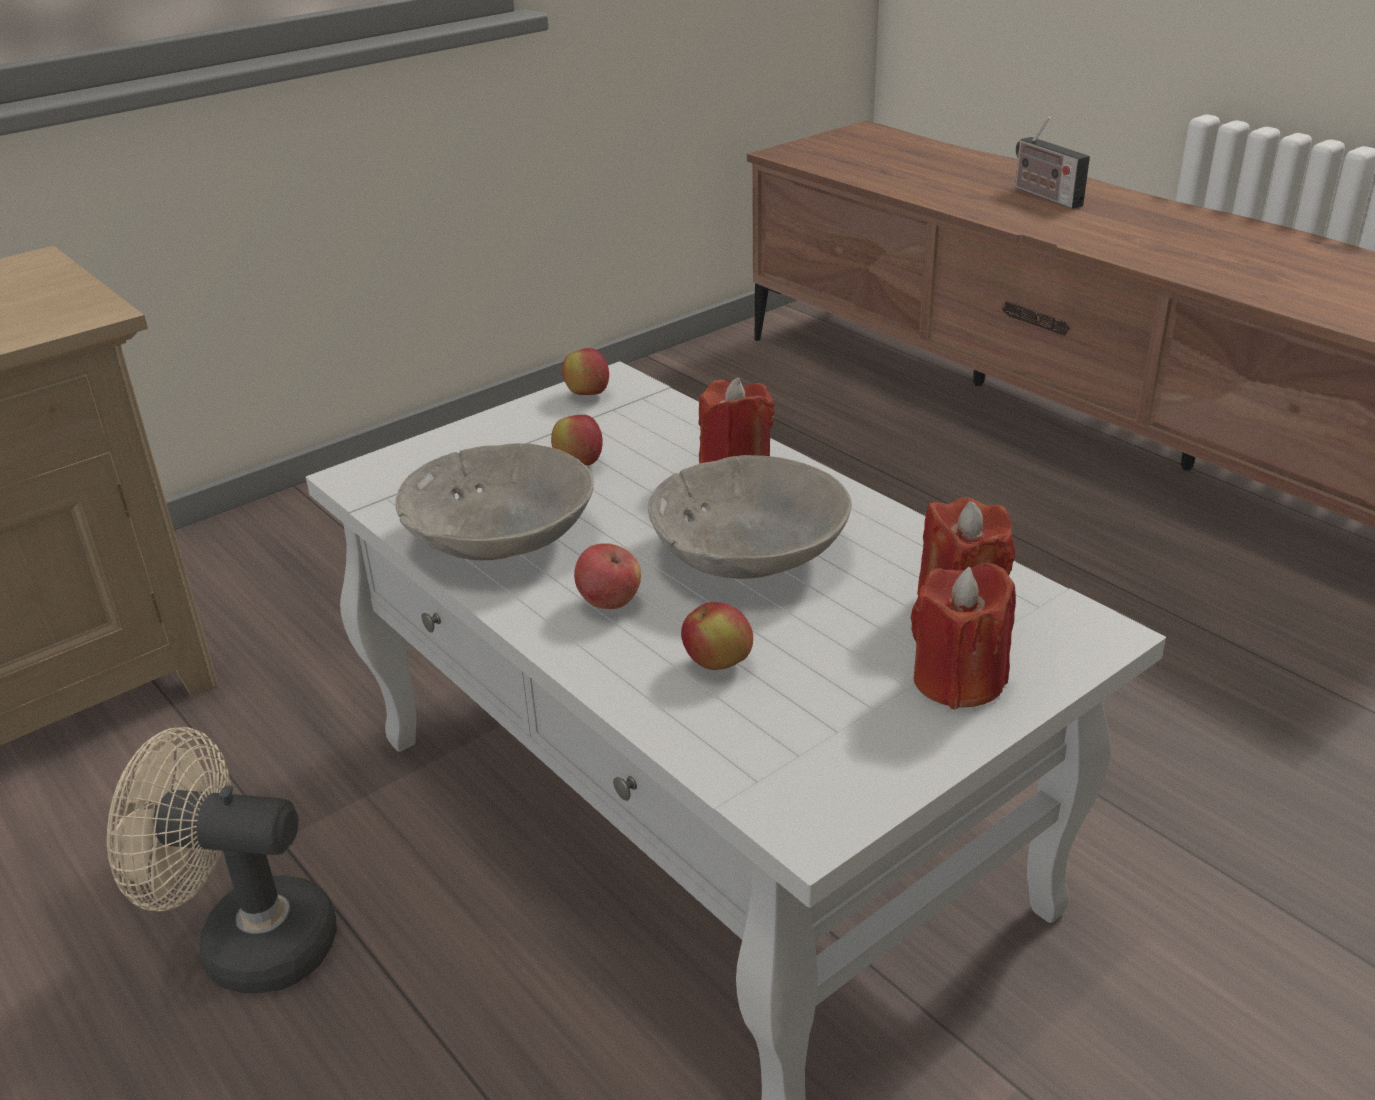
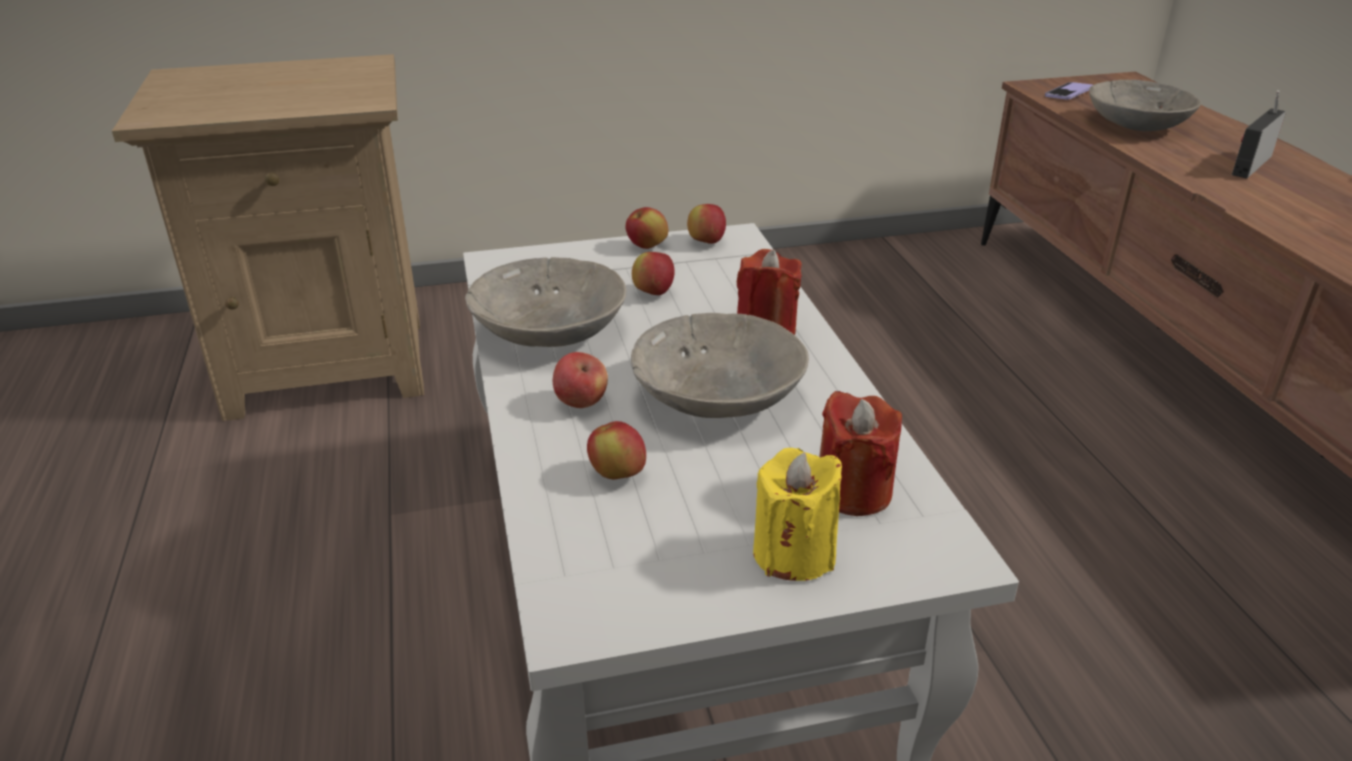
camera: 25 degrees right, 0 degrees up
beige fan [107,727,337,994] -> none
red candle [911,563,1016,709] -> yellow candle [753,448,842,581]
radio [1015,117,1090,209] -> radio turned 45 degrees clockwise [1232,90,1286,179]
none -> apple [625,207,668,249]
none -> phone [1045,82,1092,100]
none -> grey bowl [1089,80,1202,131]

